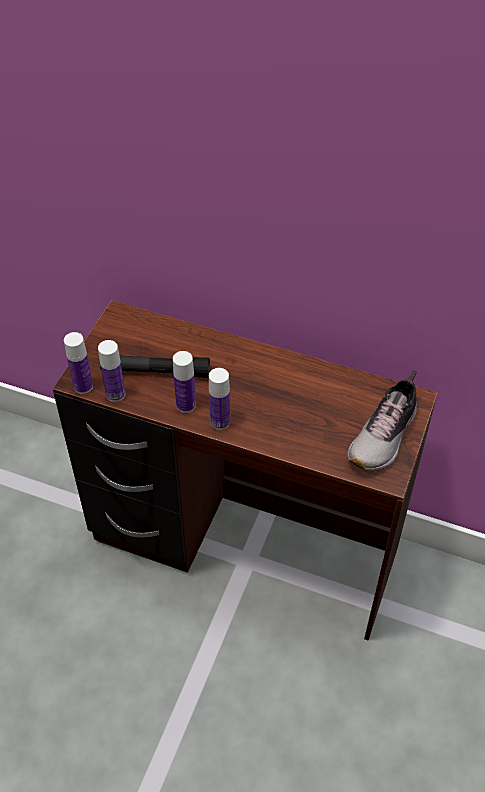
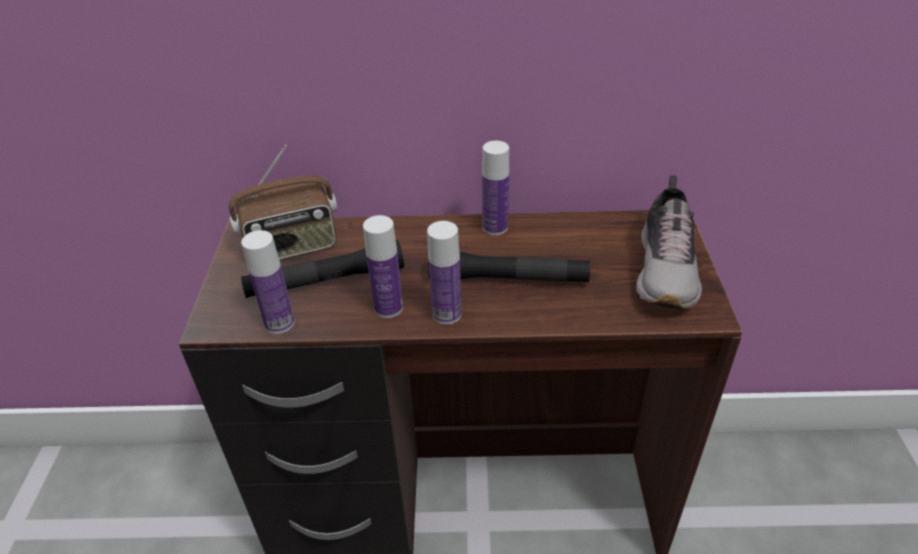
camera: 20 degrees left, 10 degrees down
bottle [64,332,93,394] -> bottle moved to [482,141,509,235]
none -> radio [229,145,338,260]
none -> black flashlight [428,252,590,282]

